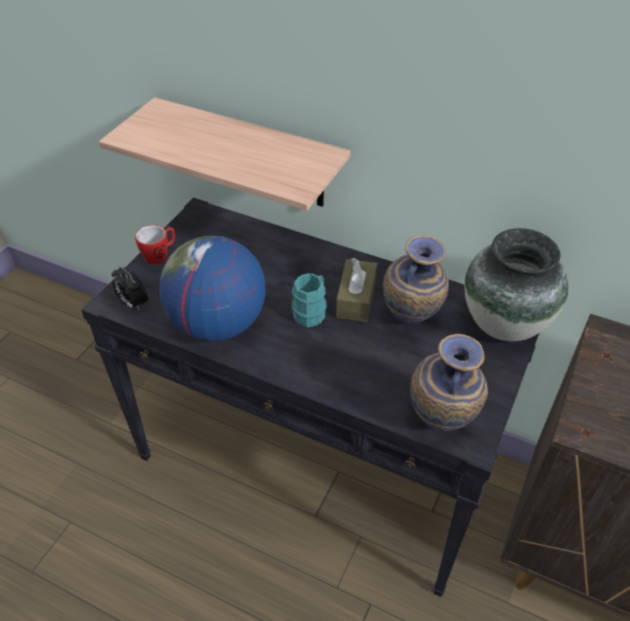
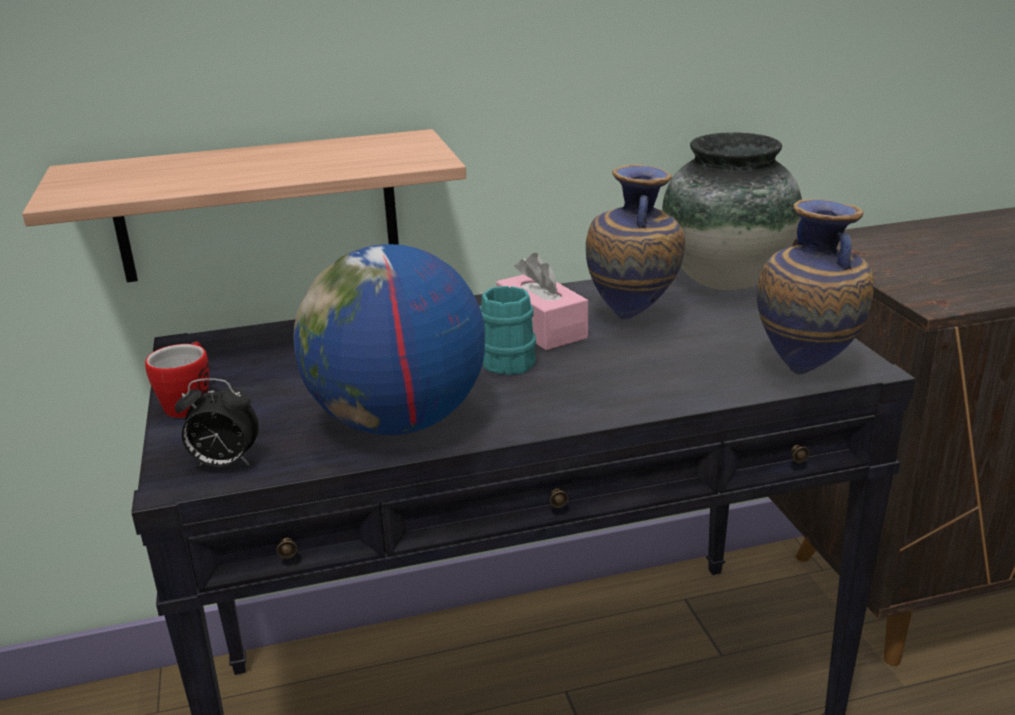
camera: 40 degrees left, 20 degrees down
brown tissue box [336,258,377,322] -> pink tissue box [496,253,588,350]

